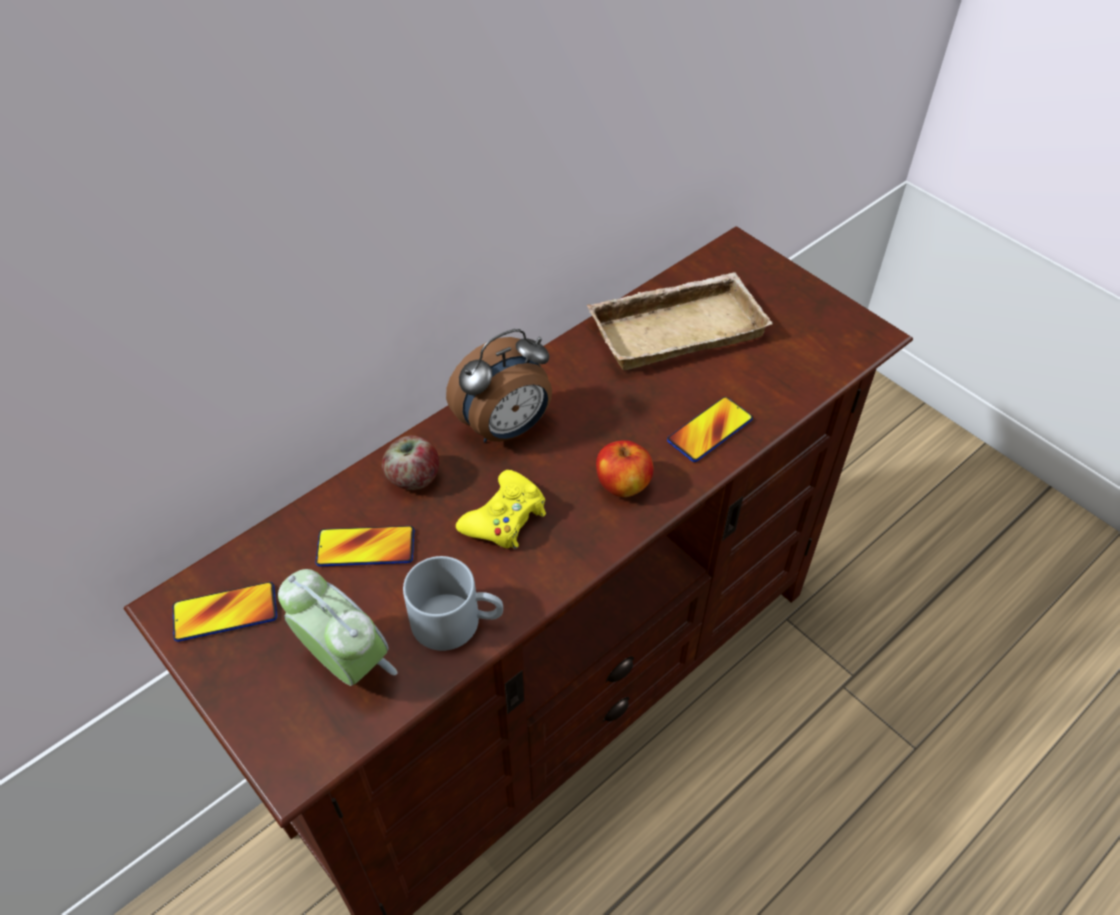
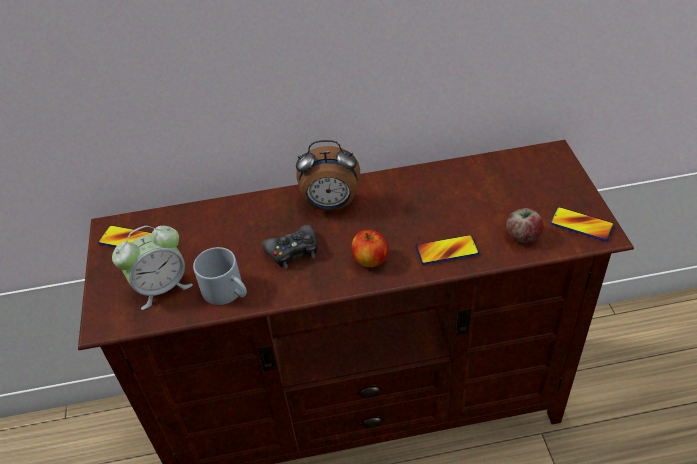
camera: 35 degrees right, 5 degrees down
alarm clock [278,569,397,686] -> alarm clock turned 75 degrees clockwise [112,226,193,310]
phone [316,526,414,566] -> phone moved to [550,207,615,241]
apple [382,436,439,490] -> apple moved to [506,208,544,244]
yellow game controller [456,470,546,549] -> black game controller [261,225,317,269]
beige tray [586,272,773,370] -> none

